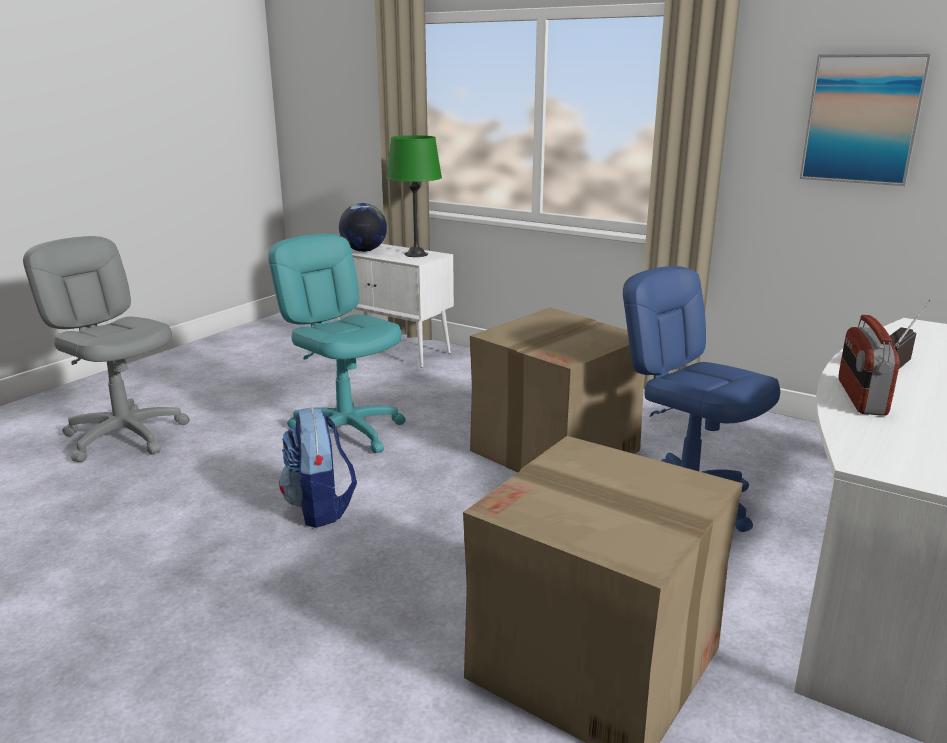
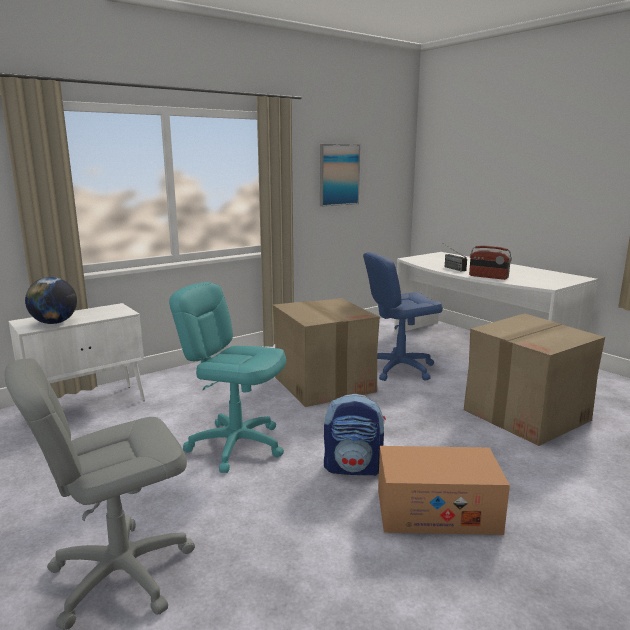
camera: 70 degrees left, 5 degrees down
turquoise office chair [268,234,406,453] -> turquoise office chair turned 45 degrees clockwise [169,282,286,473]
green table lamp [387,135,442,257] -> none
none -> cardboard box [378,446,510,535]

